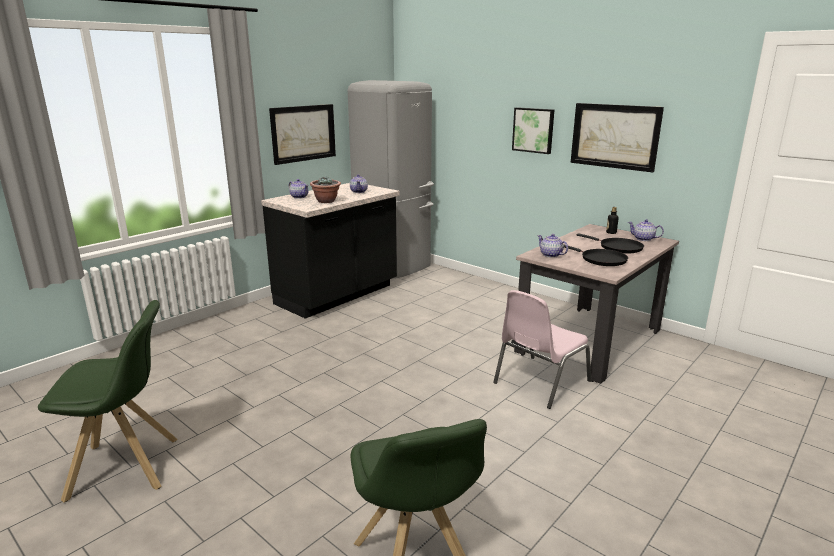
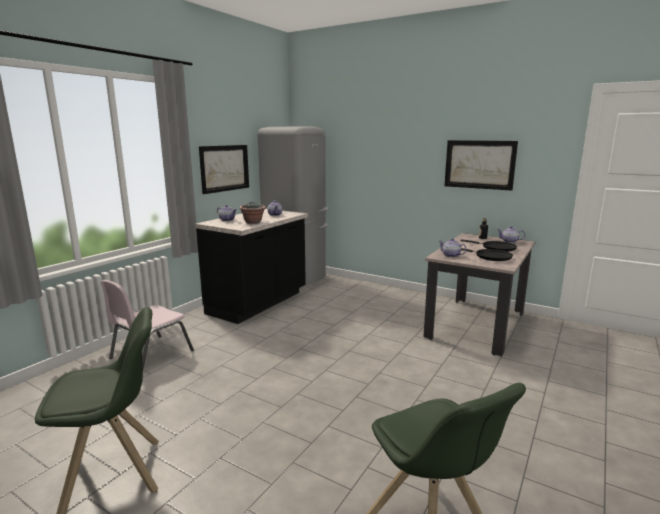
camera: 10 degrees left, 5 degrees down
pink chair [493,290,591,409] -> pink chair moved to [101,280,194,370]
picture [512,107,554,154] -> none

